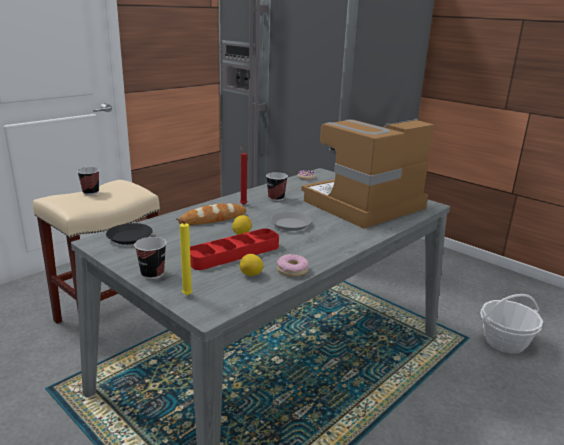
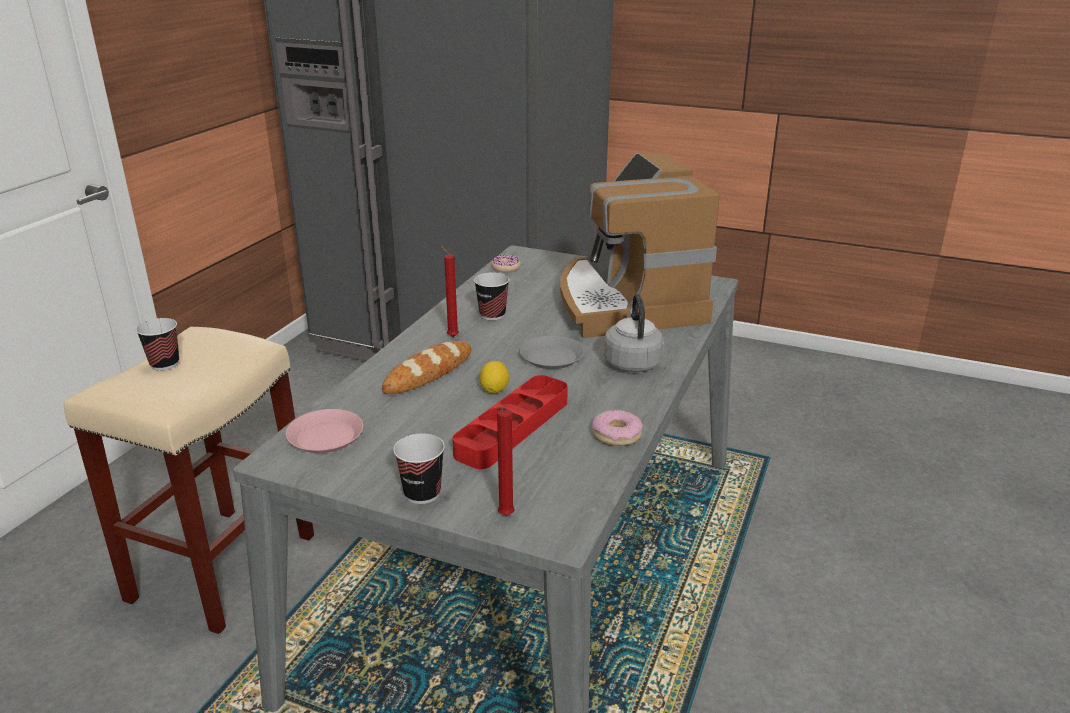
camera: 20 degrees left, 5 degrees up
black plate [106,223,153,245] -> pink plate [286,409,363,453]
yellow candle [176,219,193,296] -> red candle [497,406,515,516]
lemon [240,254,263,276] -> none
coffee machine [301,119,434,229] -> coffee machine turned 45 degrees counterclockwise [560,153,720,338]
basket [480,294,543,354] -> none
none -> grey kettle [604,294,664,372]

